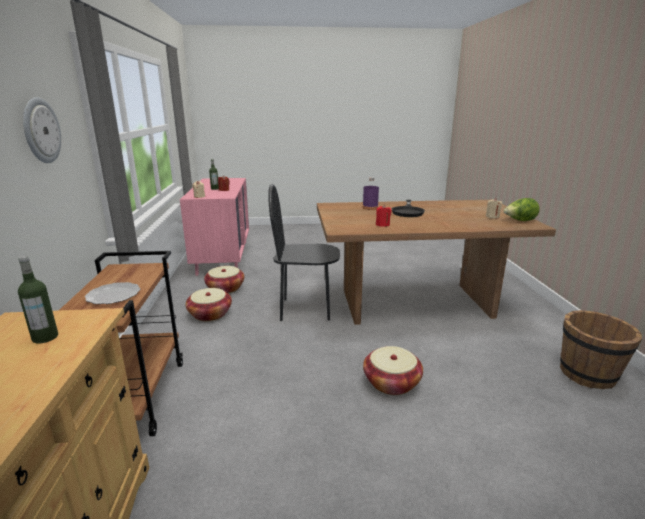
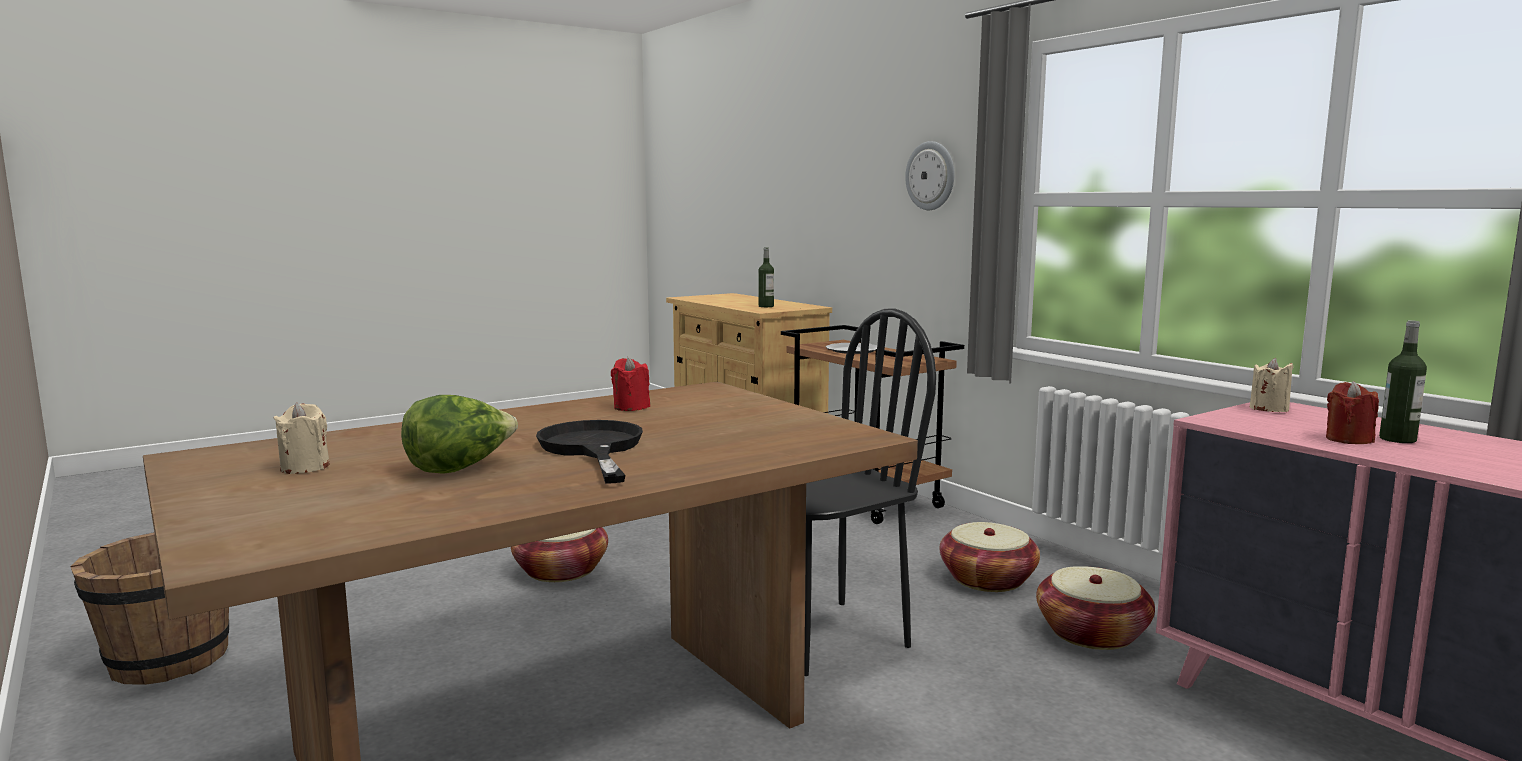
camera: 150 degrees right, 10 degrees down
purple bottle [363,178,379,210] -> none
lettuce [504,198,540,221] -> lettuce moved to [401,395,518,474]

